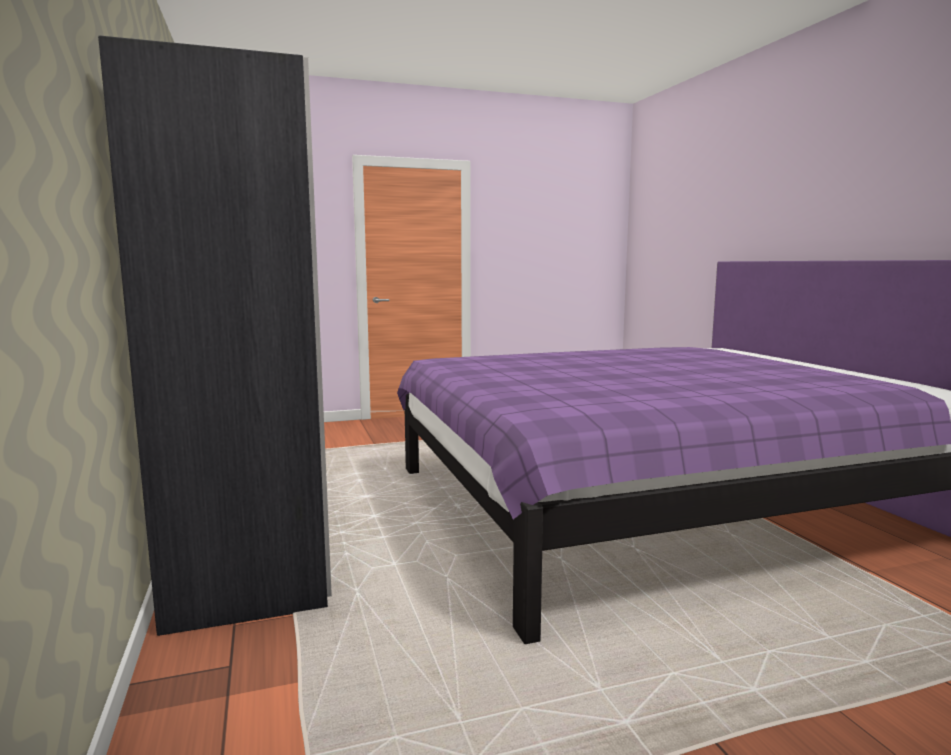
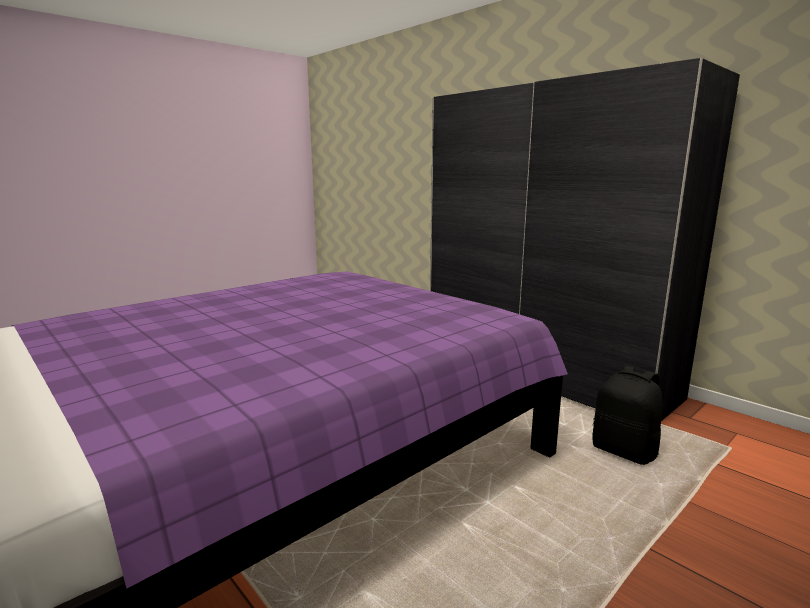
camera: 155 degrees right, 5 degrees up
none -> black backpack [593,366,663,465]

